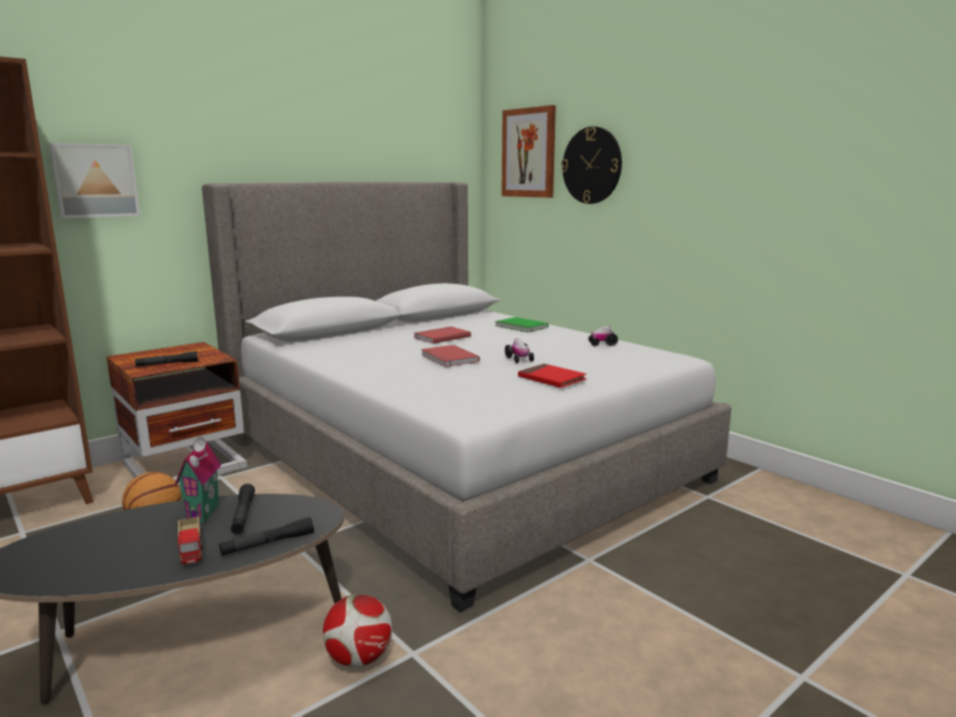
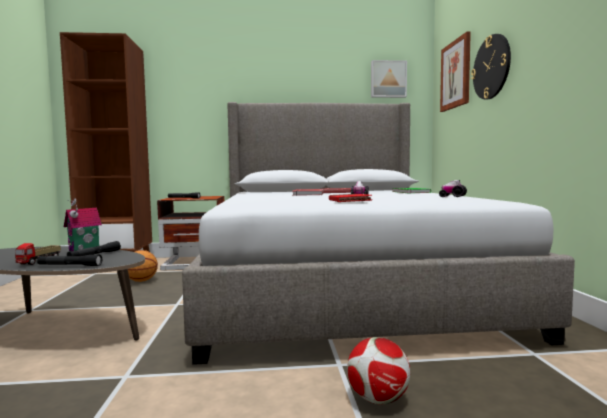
camera: 35 degrees right, 10 degrees down
picture [49,143,140,218] -> picture moved to [371,60,407,98]
football [323,594,392,668] -> football moved to [347,337,410,405]

